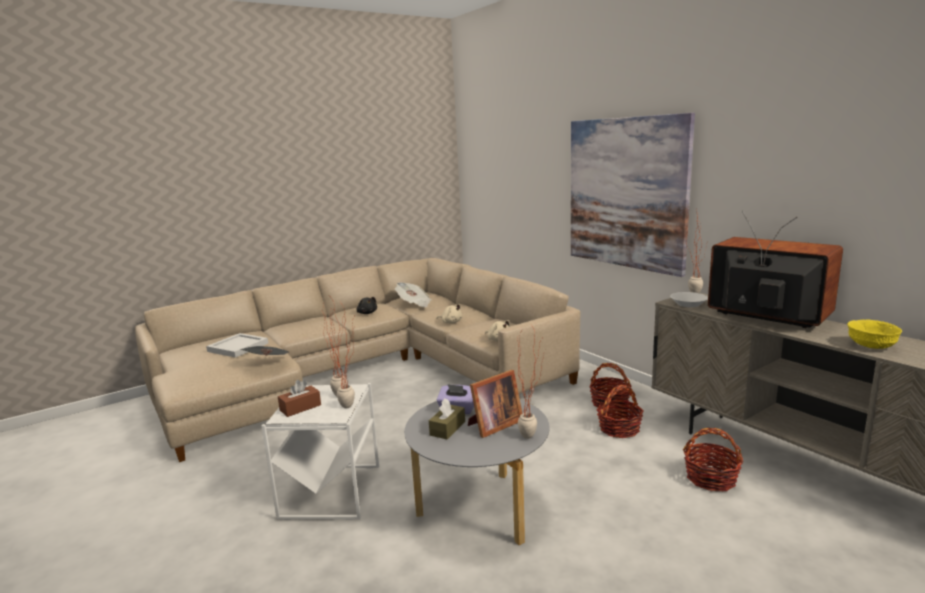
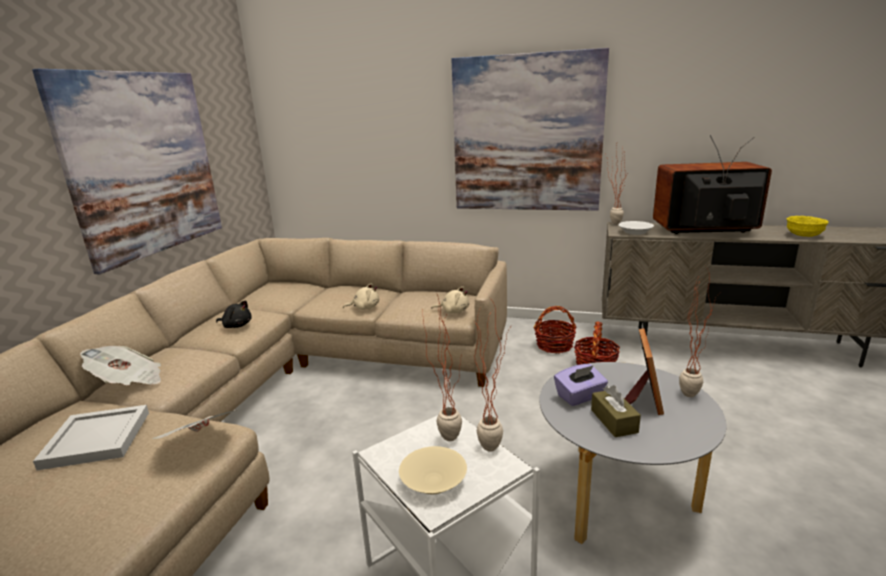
camera: 40 degrees left, 5 degrees up
brown tissue box [278,380,321,417] -> beige bowl [399,446,467,494]
newspaper [395,282,432,308] -> newspaper moved to [80,346,161,385]
basket [683,428,744,491] -> none
none -> picture [32,69,222,274]

